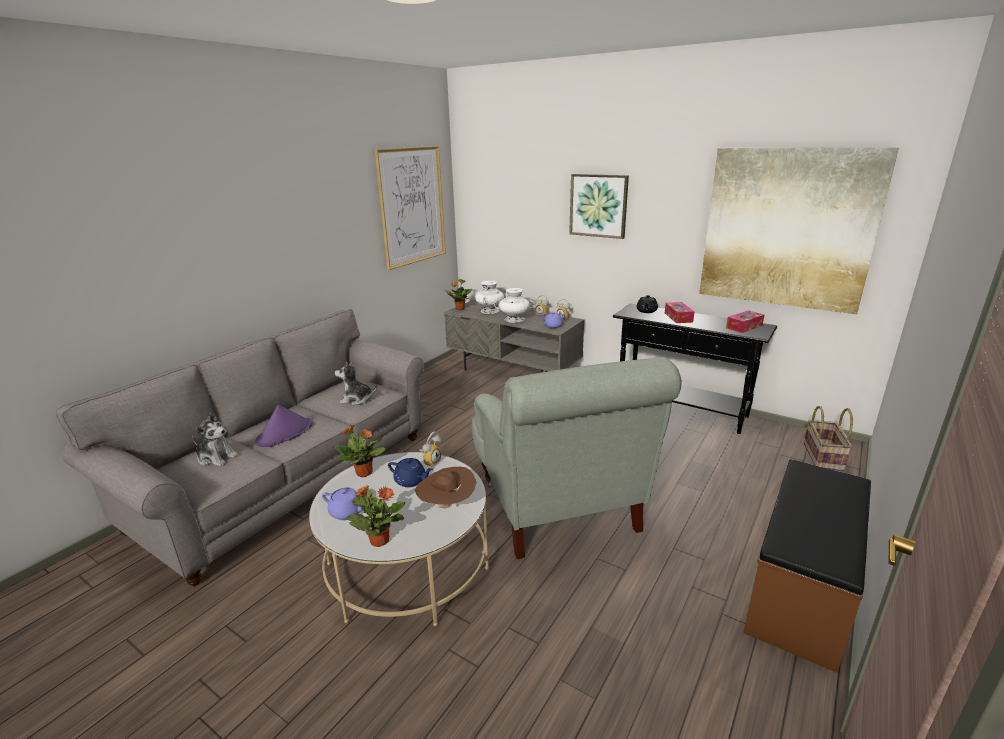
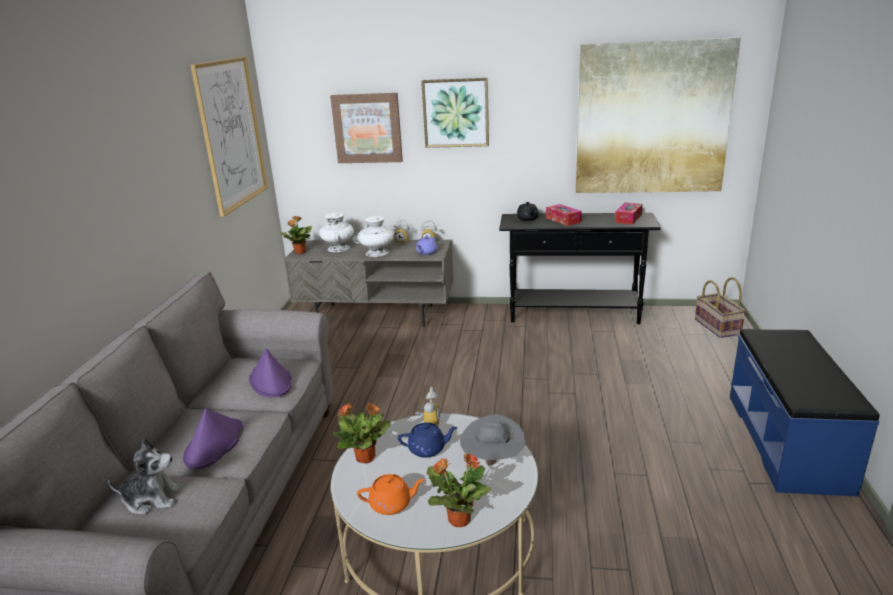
camera: 25 degrees left, 0 degrees up
purple teapot [322,487,363,520] -> orange teapot [357,474,424,515]
plush toy [335,361,377,405] -> purple hat [249,348,291,397]
brown hat [415,467,477,508] -> grey hat [460,414,526,465]
grey armchair [472,357,682,559] -> none
brown bench [743,459,871,673] -> blue bench [730,329,879,497]
none -> picture [330,93,403,163]

